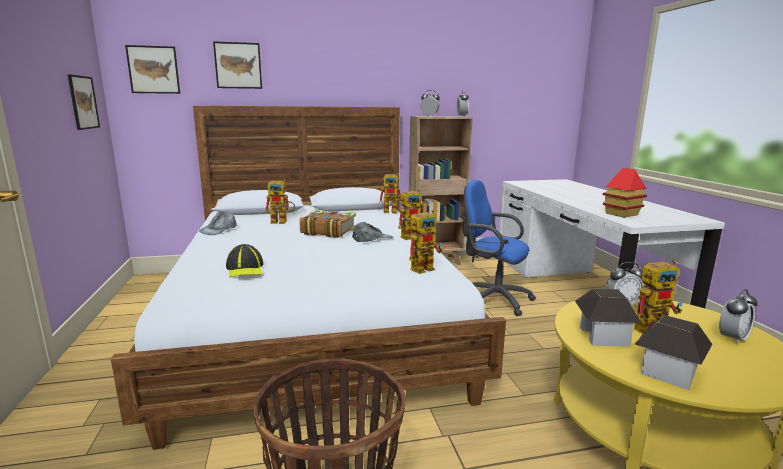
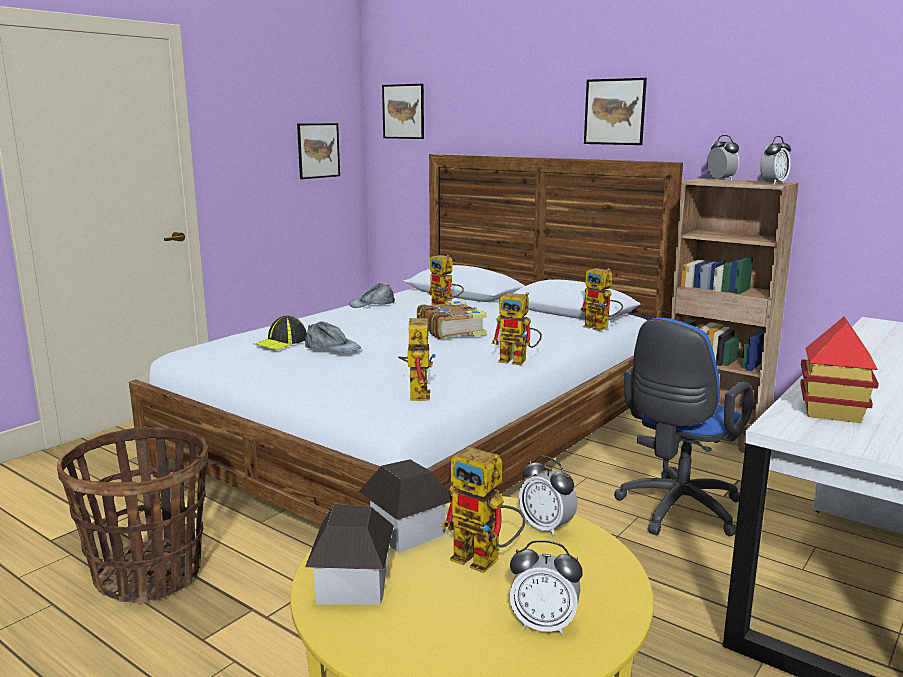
camera: 50 degrees right, 0 degrees up
picture [213,41,262,89] -> picture moved to [584,78,647,145]
grey cap [352,222,393,242] -> grey cap moved to [305,321,361,353]
toy robot [409,209,443,274] -> toy robot turned 105 degrees counterclockwise [398,313,436,401]
blue office chair [462,180,536,316] -> blue office chair turned 135 degrees counterclockwise [614,318,754,536]

